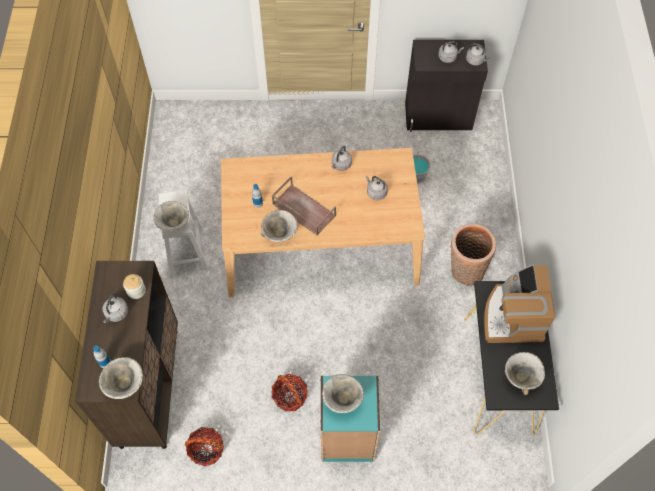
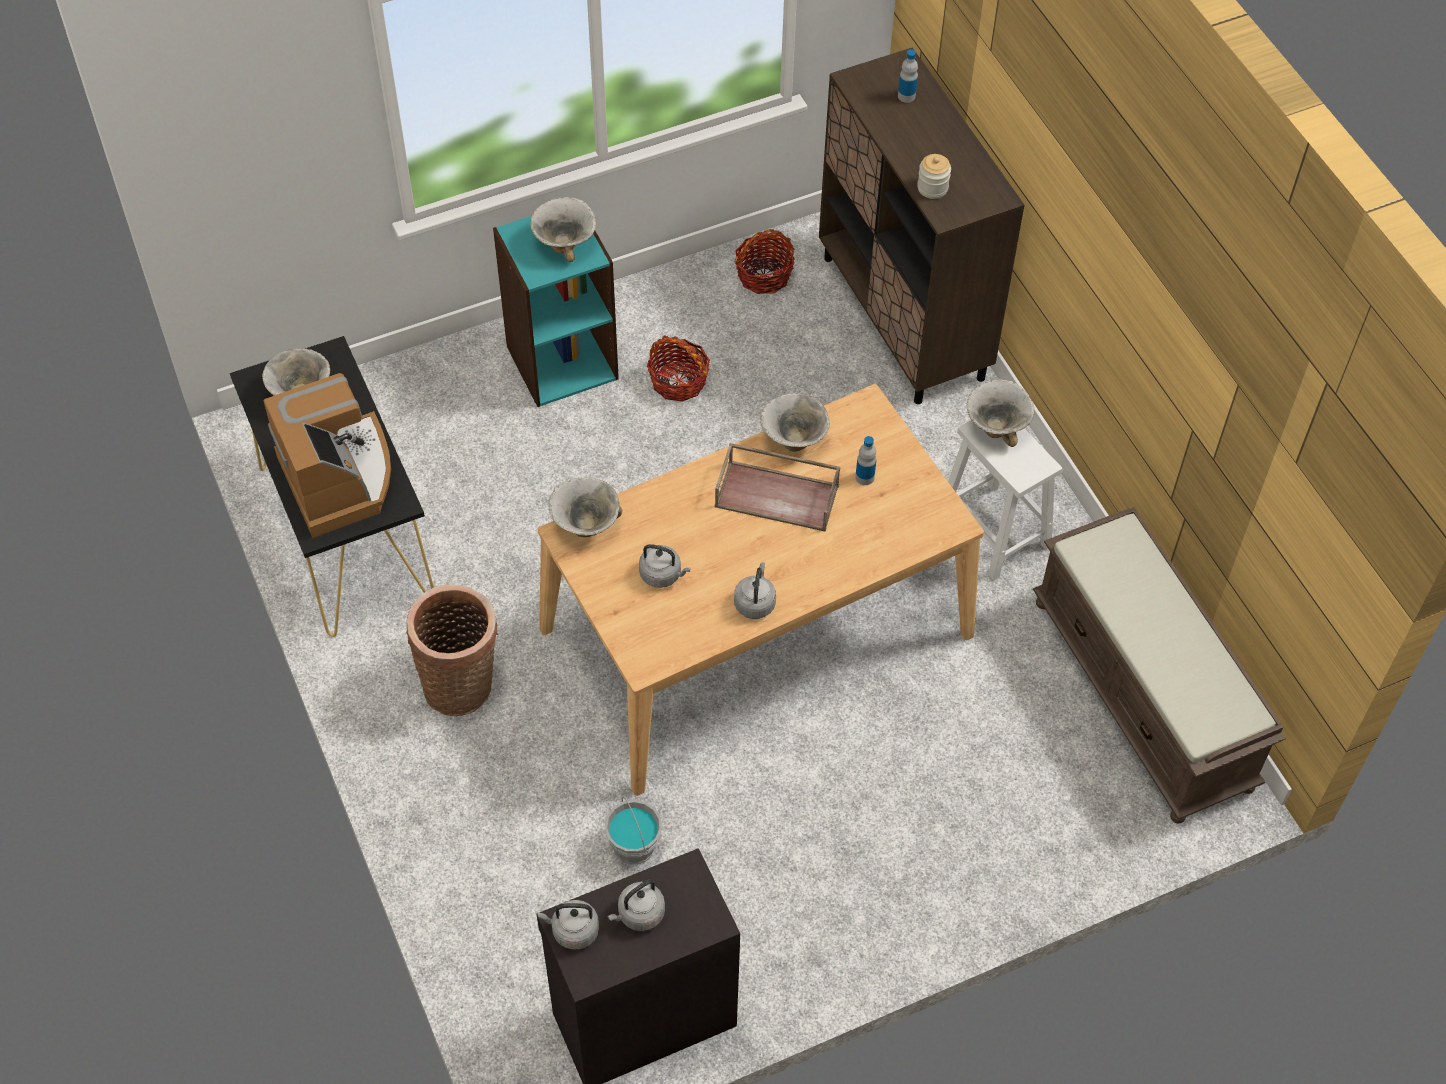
camera: 155 degrees right, 5 degrees down
bowl [99,357,143,399] -> bowl moved to [549,477,622,537]
grey kettle [103,294,128,323] -> none
none -> brown bench [1033,507,1286,823]

